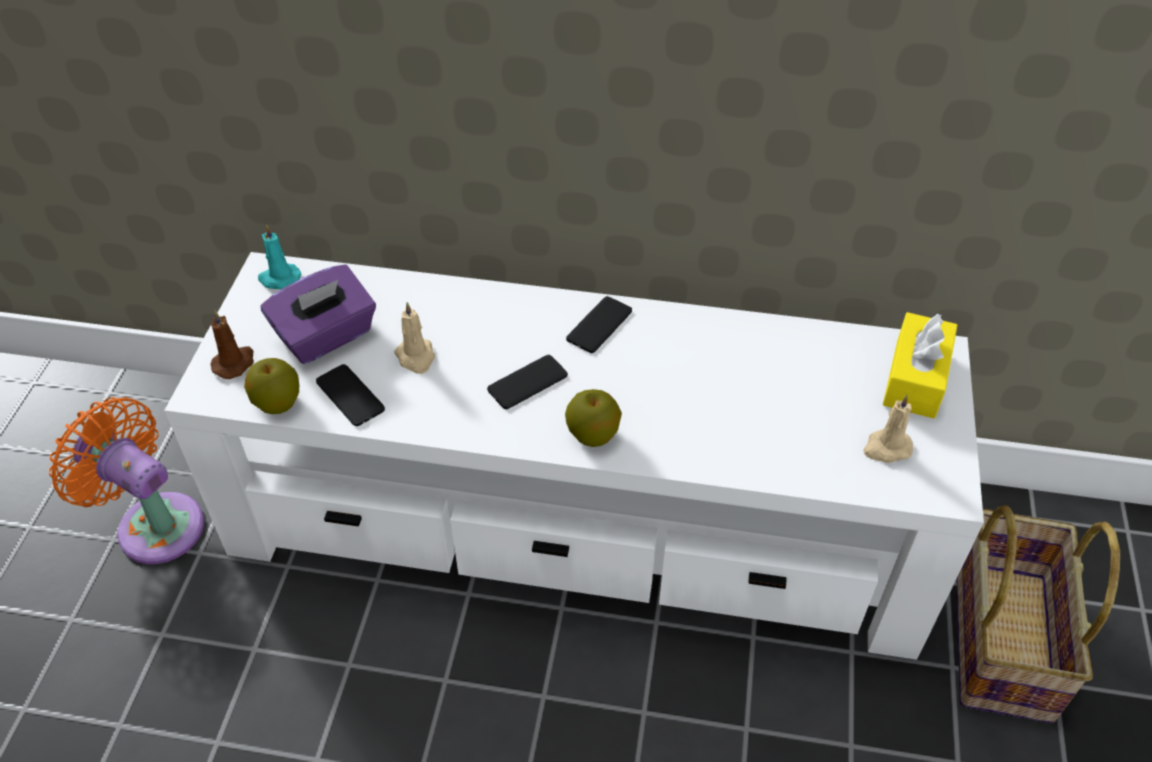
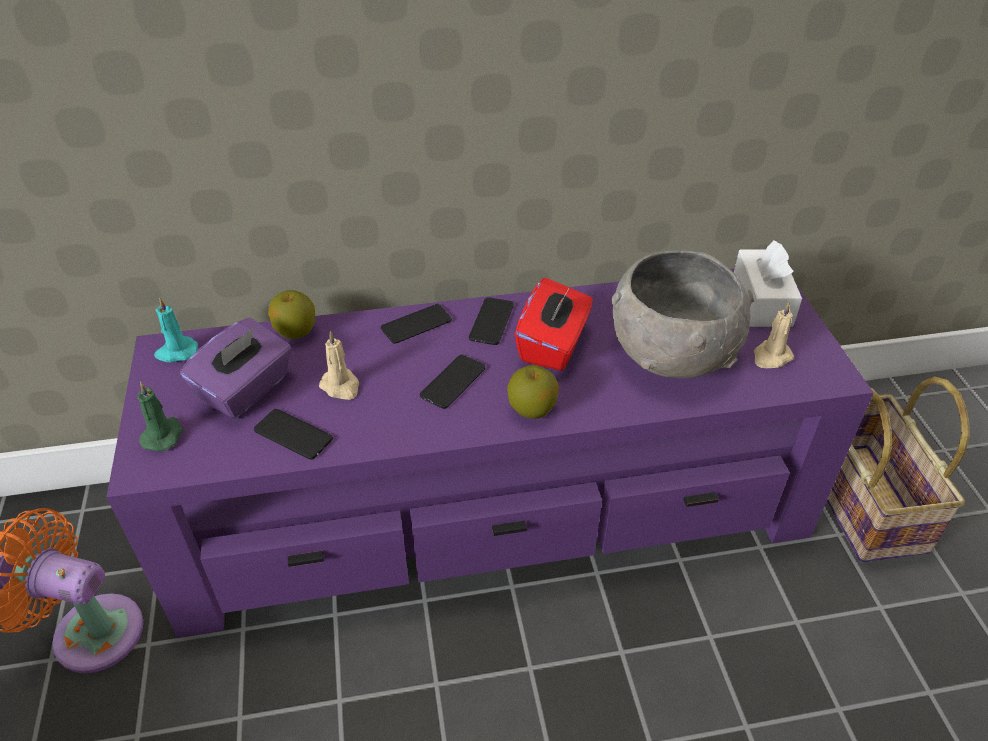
camera: 20 degrees left, 5 degrees down
white tv stand [164,252,984,660] -> purple tv stand [106,268,874,638]
brown candle [210,310,254,379] -> green candle [138,382,183,452]
apple [244,358,299,414] -> apple moved to [268,290,315,339]
yellow tissue box [883,312,957,419] -> white tissue box [734,240,802,327]
none -> phone [381,304,452,344]
none -> red tissue box [515,278,593,371]
none -> grey bowl [611,250,754,378]

